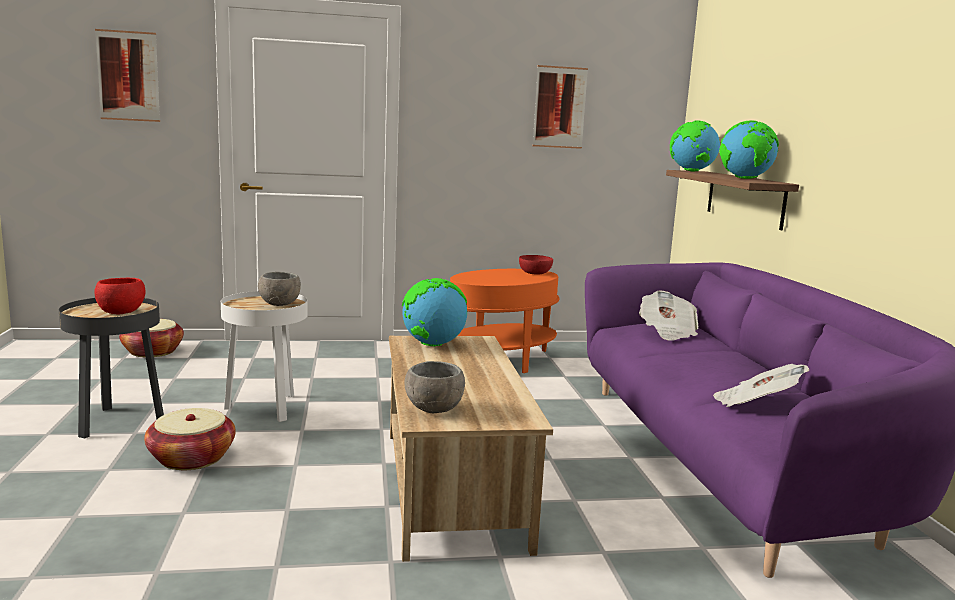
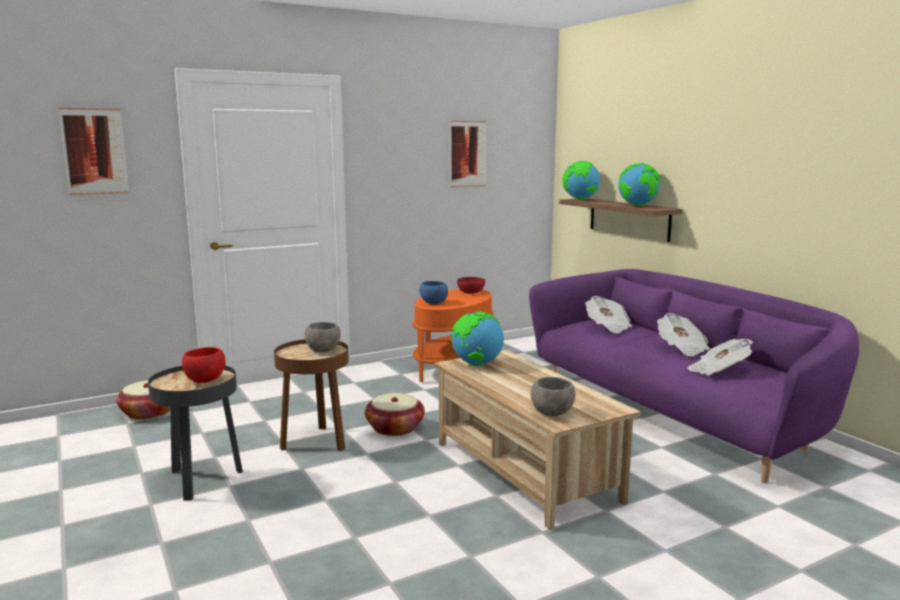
camera: 20 degrees left, 0 degrees up
basket [144,408,236,470] -> basket moved to [365,393,425,436]
white side table [221,291,308,422] -> brown side table [274,339,349,451]
none -> blue bowl [420,281,448,304]
none -> newspaper [657,313,710,356]

